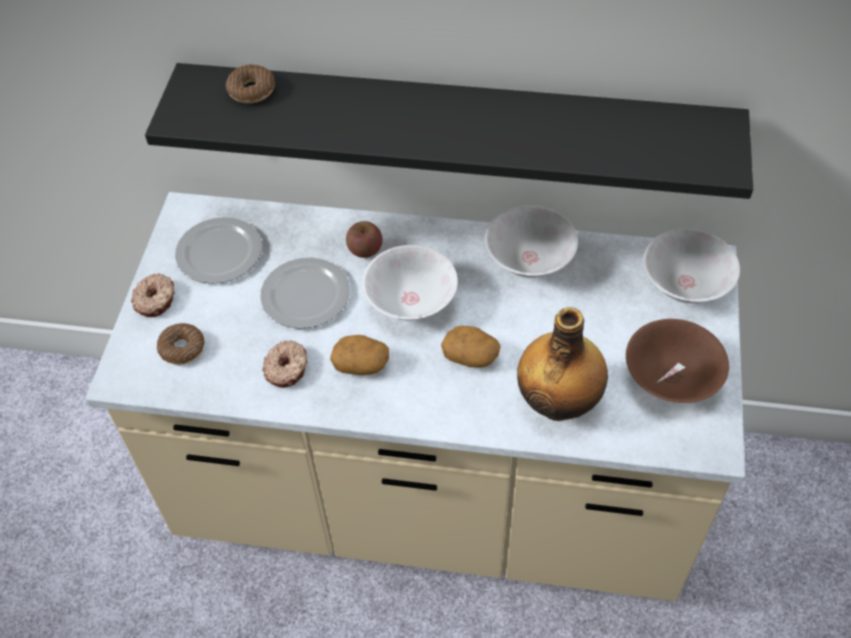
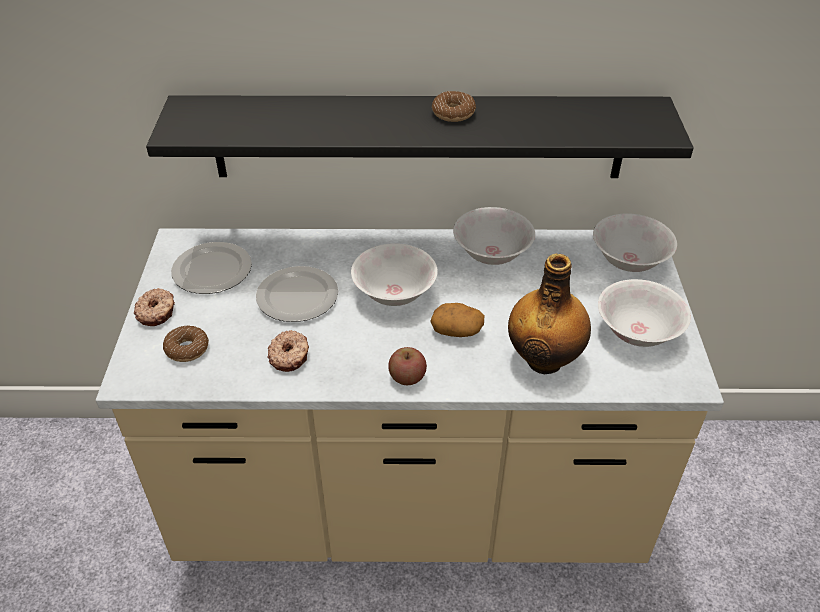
camera: 10 degrees left, 10 degrees down
donut [225,65,275,103] -> donut moved to [432,91,476,122]
potato [330,335,389,375] -> none
apple [346,221,382,258] -> apple moved to [388,347,427,385]
brown bowl [626,319,729,403] -> white bowl [598,279,691,347]

